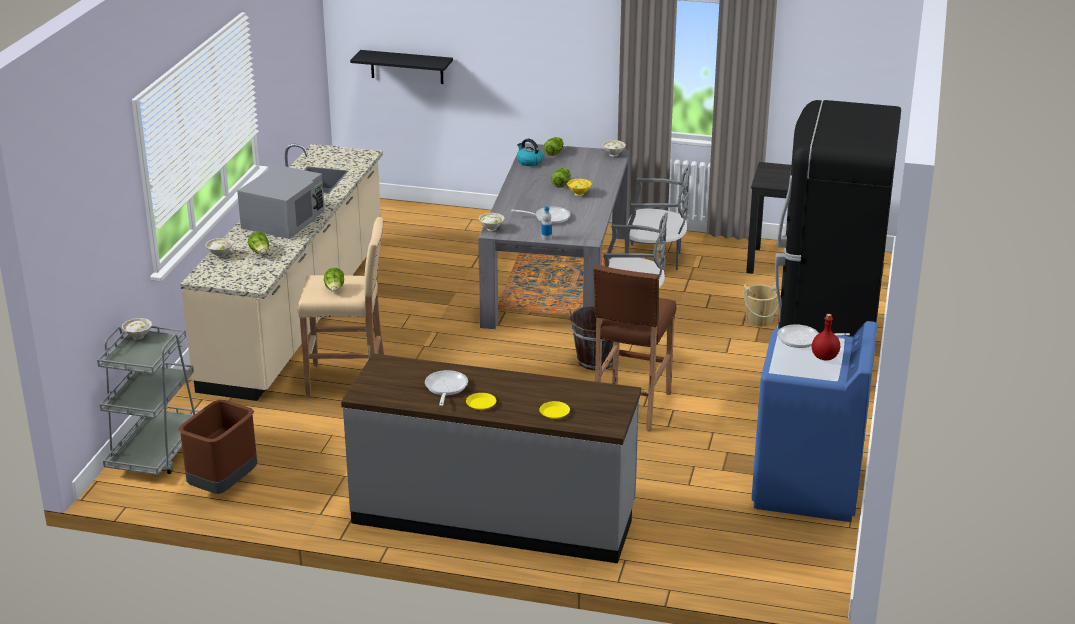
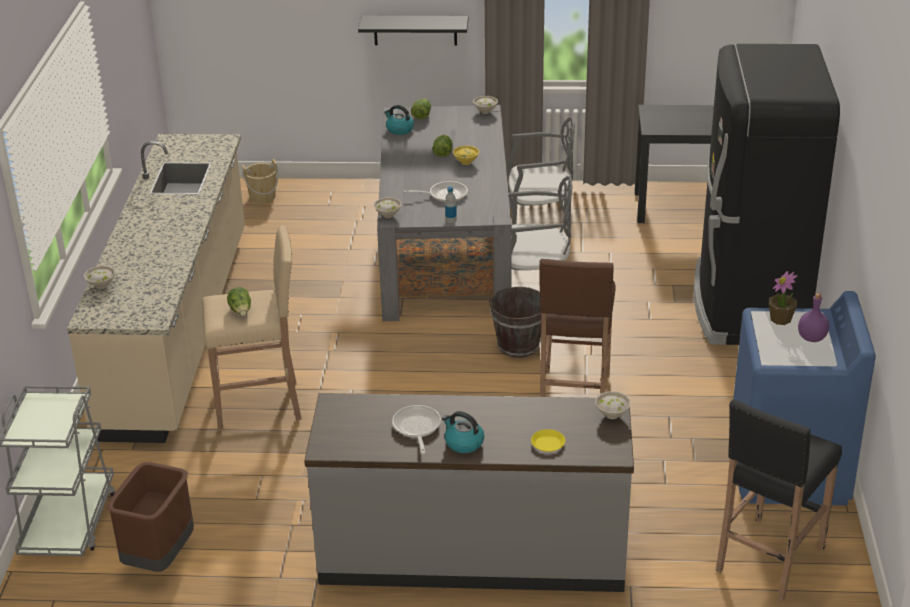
camera: 10 degrees left, 5 degrees up
white bowl [122,318,152,340] -> white bowl moved to [595,391,631,419]
grey microwave [237,165,325,239] -> none
lettuce [248,231,269,254] -> none
black shelf [350,50,453,84] -> black shelf moved to [358,16,468,46]
yellow plate [466,393,496,410] -> kettle [442,411,484,453]
beige bucket [743,282,780,327] -> beige bucket moved to [242,159,278,204]
frying pan [777,324,850,348] -> potted plant [769,271,797,325]
red bottle [812,314,840,361] -> purple bottle [798,293,829,342]
none -> black stool [716,399,842,601]

